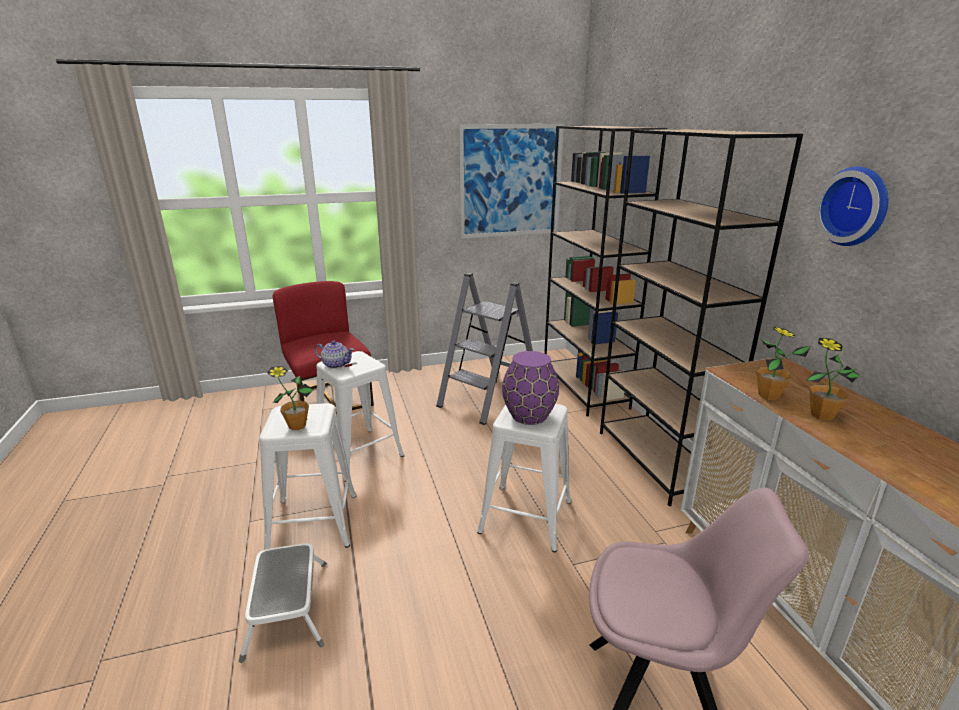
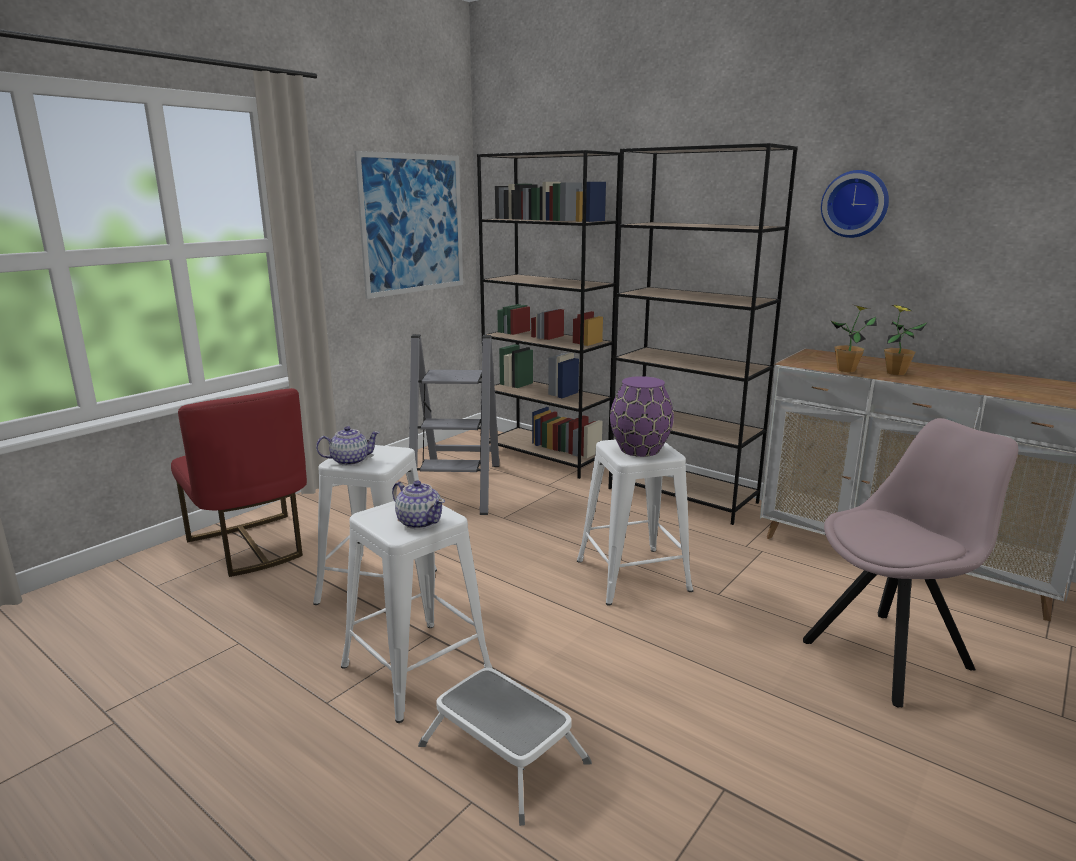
camera: 35 degrees left, 5 degrees down
potted plant [267,366,313,430] -> teapot [392,480,445,529]
red chair [272,281,374,414] -> red chair turned 150 degrees counterclockwise [171,388,307,577]

